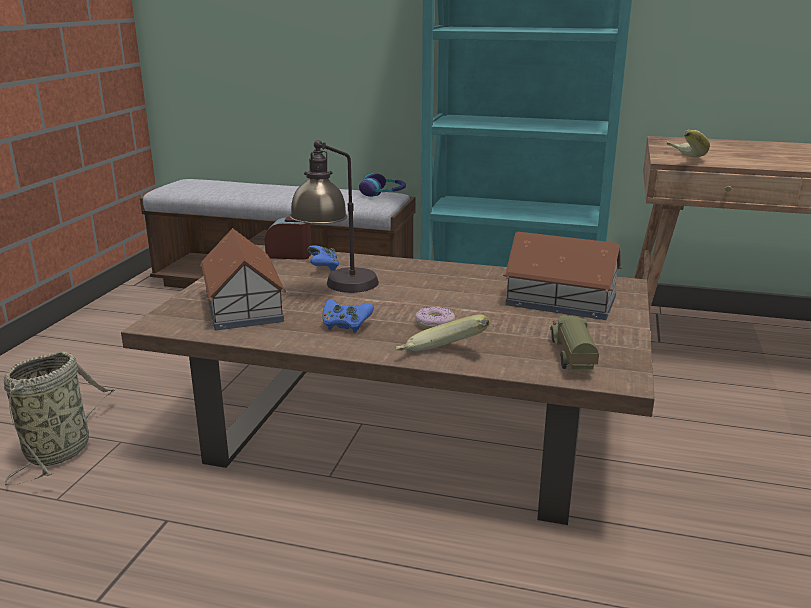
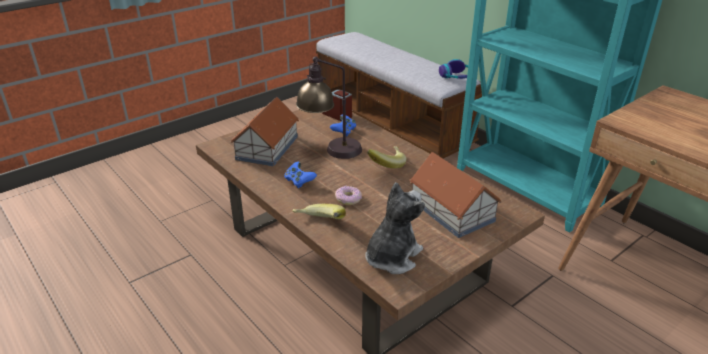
camera: 35 degrees right, 10 degrees up
basket [4,352,115,485] -> none
toy truck [550,315,599,369] -> plush toy [365,182,425,274]
banana [667,130,710,157] -> banana moved to [367,146,407,169]

